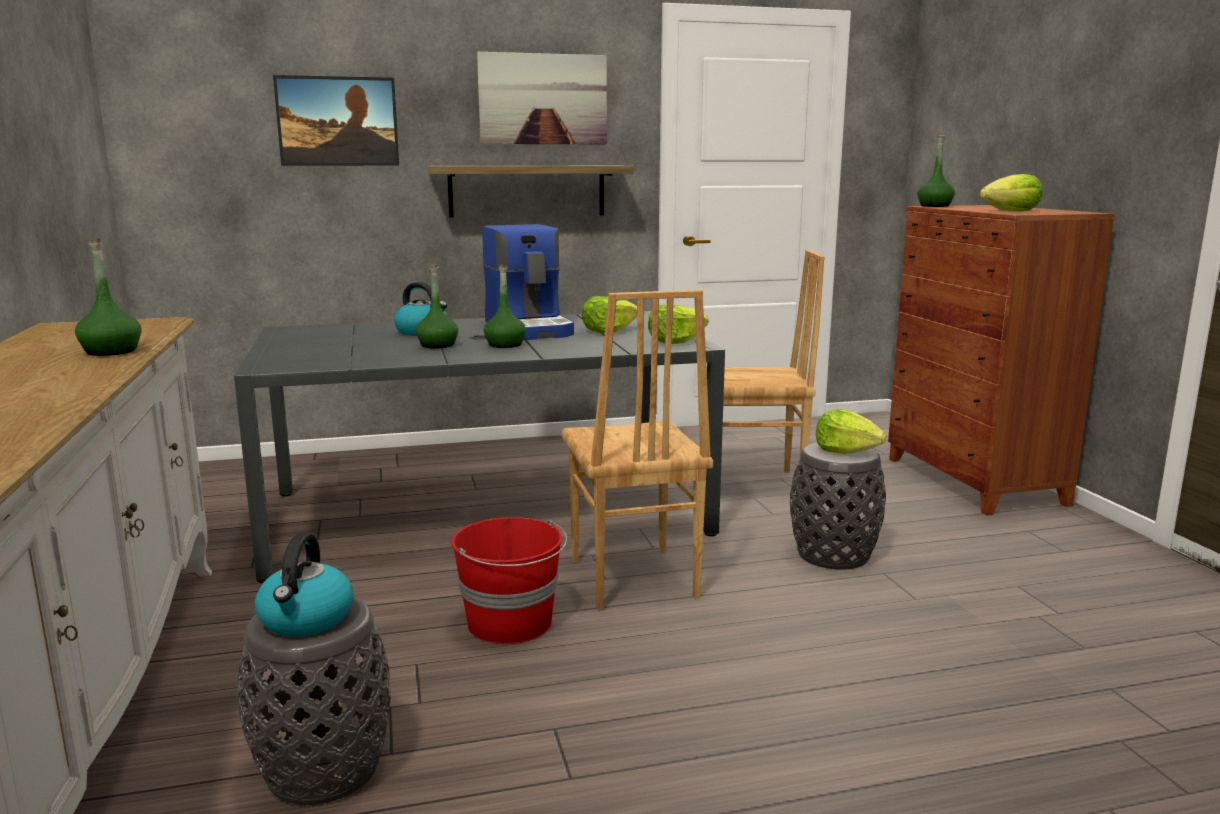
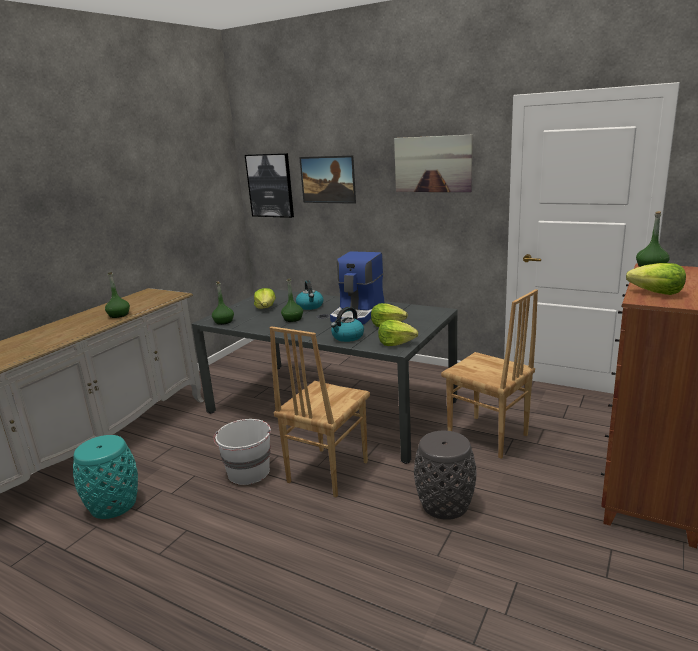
camera: 45 degrees right, 5 degrees up
grey stool [237,596,391,805] -> turquoise stool [73,435,138,519]
kettle [255,533,353,637] -> kettle moved to [331,307,364,342]
shelf [428,166,633,218] -> none
red bucket [451,517,567,644] -> white bucket [213,419,271,485]
green bottle [484,264,526,348] -> green bottle moved to [212,282,234,325]
lettuce [816,409,886,454] -> lettuce moved to [254,288,276,309]
none -> picture [245,153,294,218]

